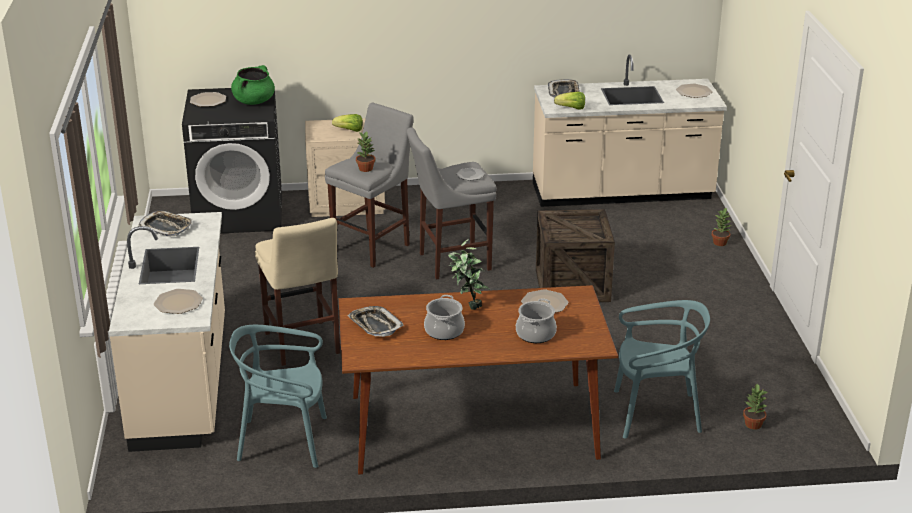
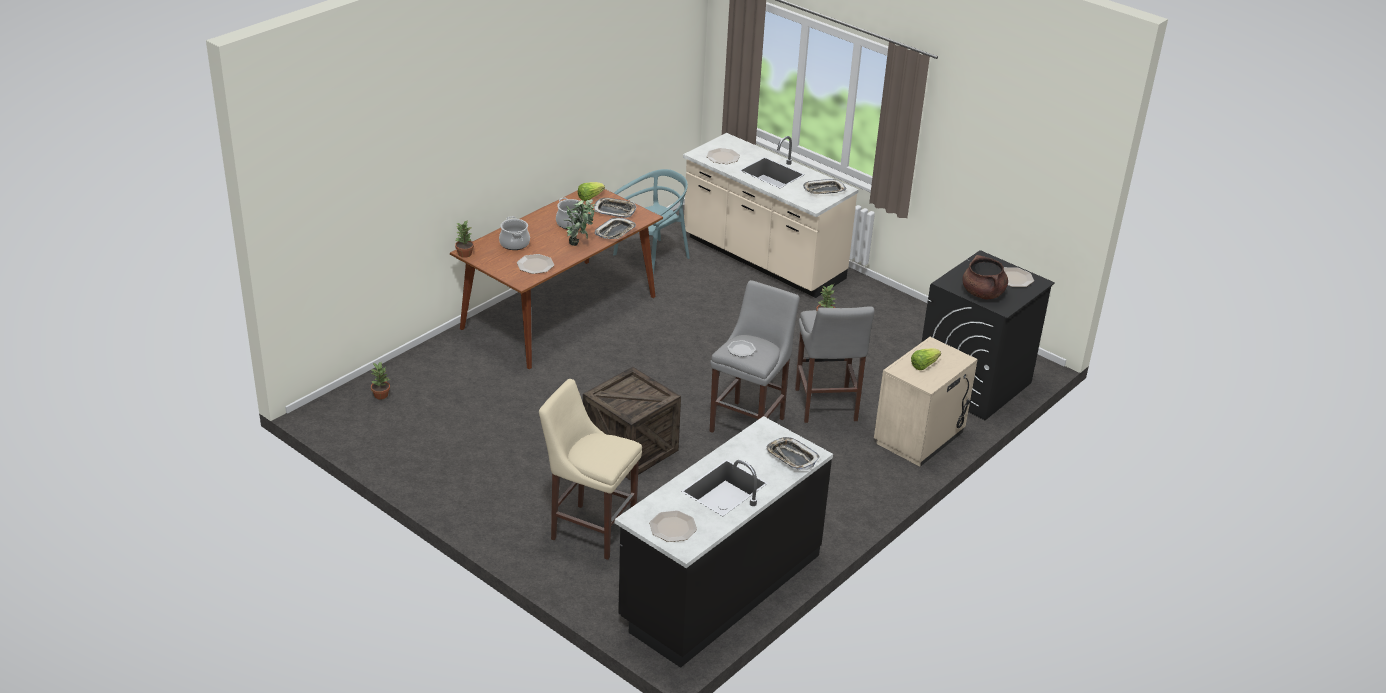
camera: 135 degrees right, 5 degrees up
green cooking pot [231,65,275,105] -> brown cooking pot [963,255,1008,300]
beige stool [255,218,340,366] -> beige stool moved to [539,379,642,560]
beige counter [533,54,727,207] -> black counter [615,416,833,668]
lettuce [554,92,585,110] -> lettuce moved to [578,182,605,201]
turquoise chair [614,300,710,438] -> none
potted plant [712,207,730,246] -> potted plant moved to [455,221,474,258]
none -> tray [595,217,636,239]

